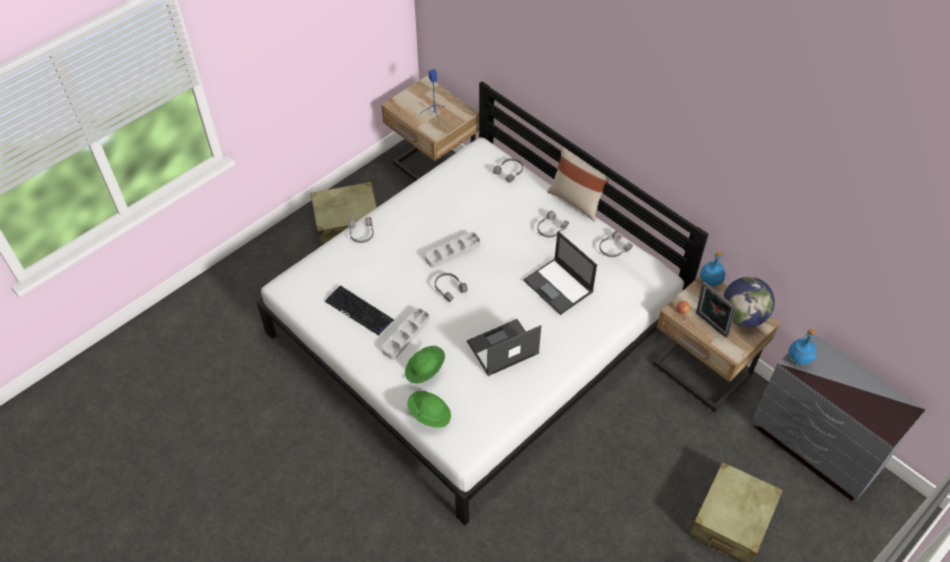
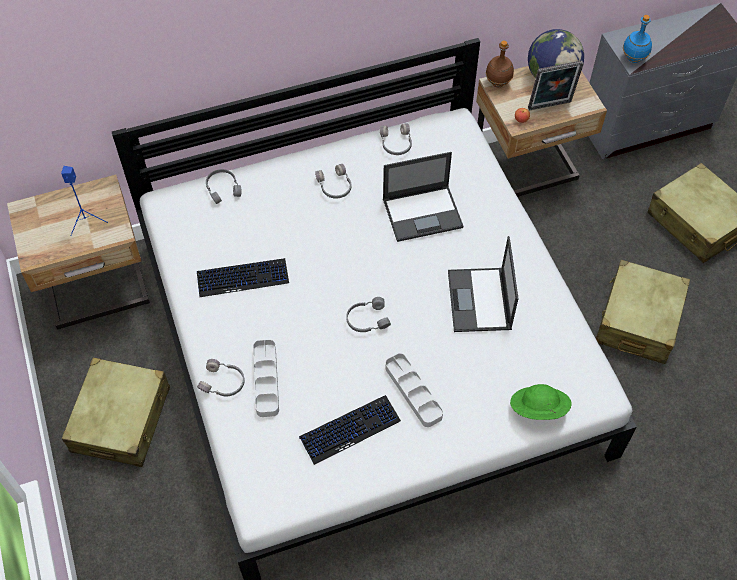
camera: 65 degrees left, 5 degrees up
green hat [405,346,445,383] -> none
grey tray [425,232,480,268] -> grey tray moved to [253,340,279,417]
beige pillow [547,146,610,221] -> none
blue bottle [700,251,725,288] -> brown bottle [486,40,514,87]
none -> keyboard [197,258,289,297]
none -> beige suitcase [596,260,690,364]

